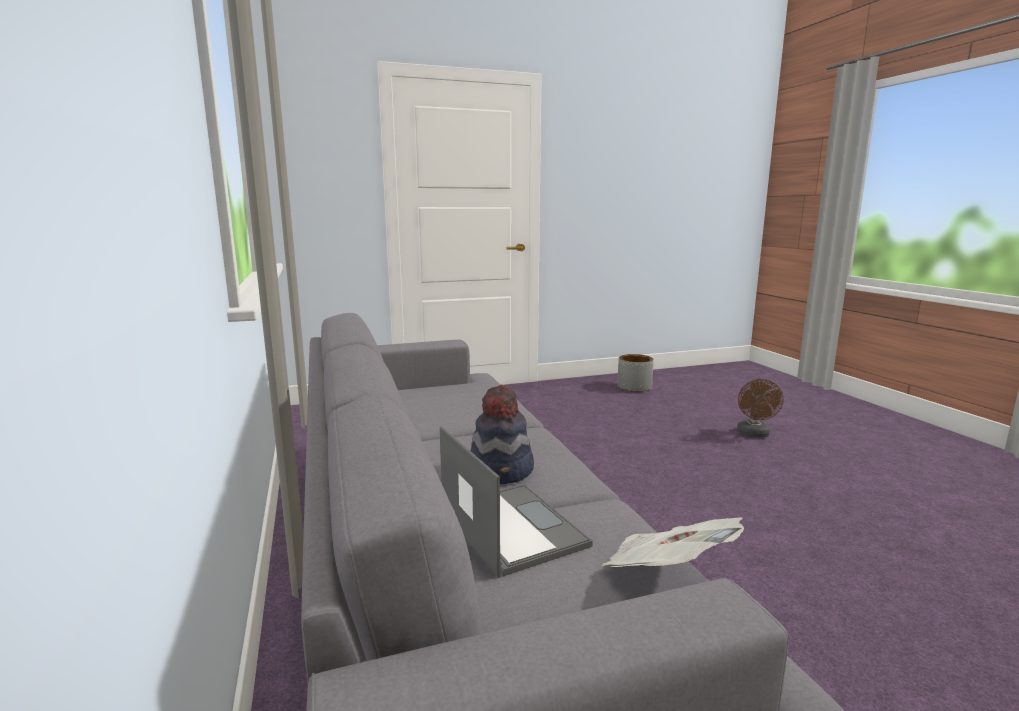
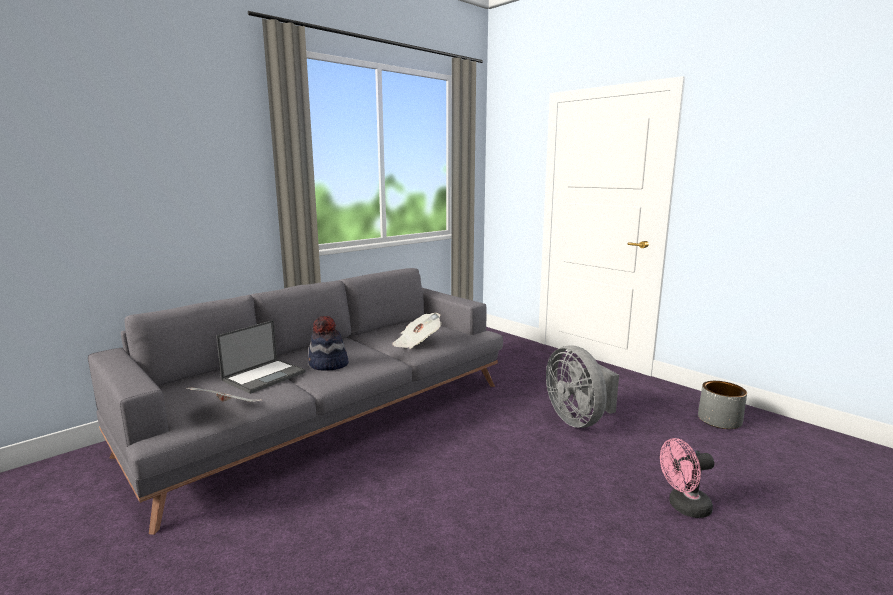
camera: 65 degrees right, 0 degrees up
brown fan [737,379,783,438] -> pink fan [660,438,714,518]
none -> newspaper [392,313,442,349]
none -> grey fan [546,345,619,428]

